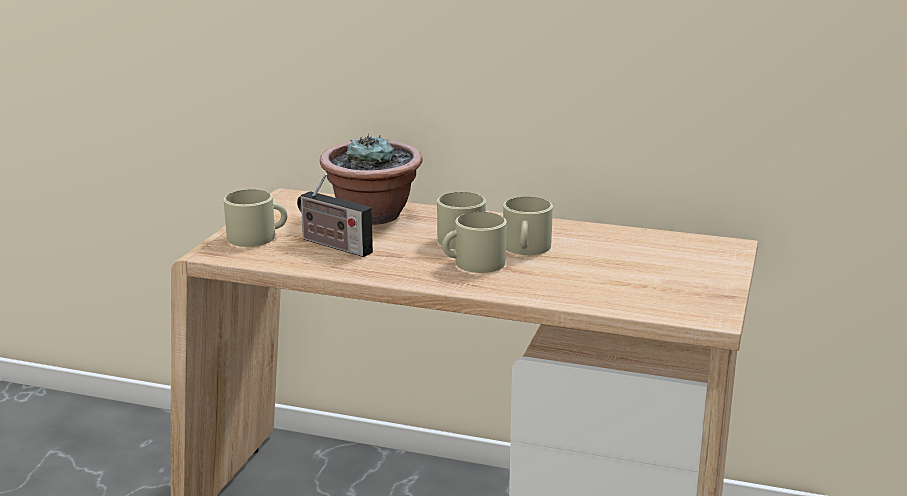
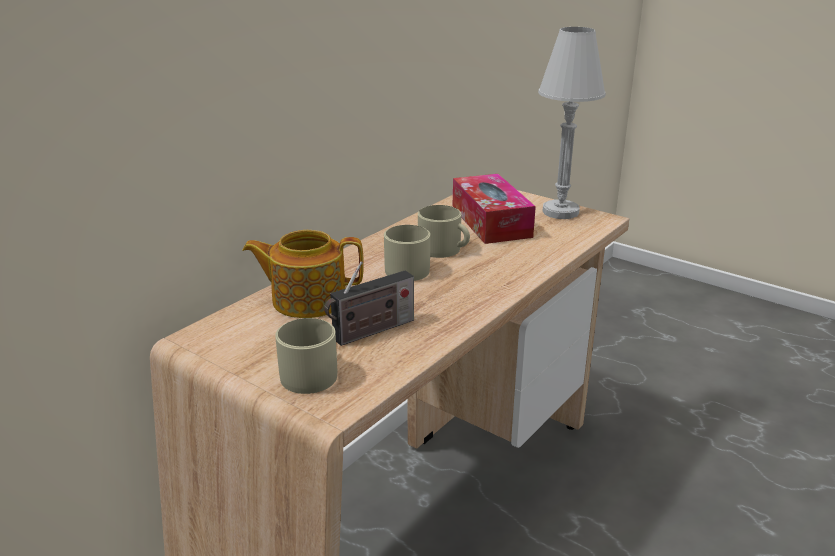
camera: 70 degrees left, 5 degrees up
potted plant [320,134,423,225] -> teapot [242,230,364,318]
beige mug [442,212,507,273] -> none
none -> tissue box [452,174,536,244]
none -> white table lamp [538,27,606,219]

